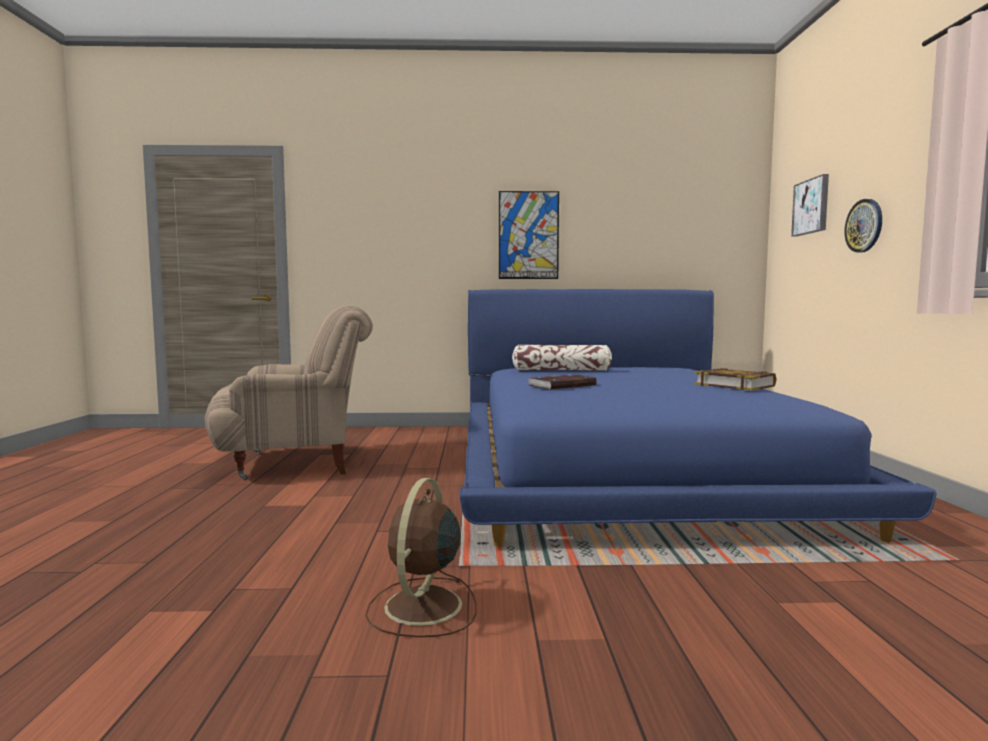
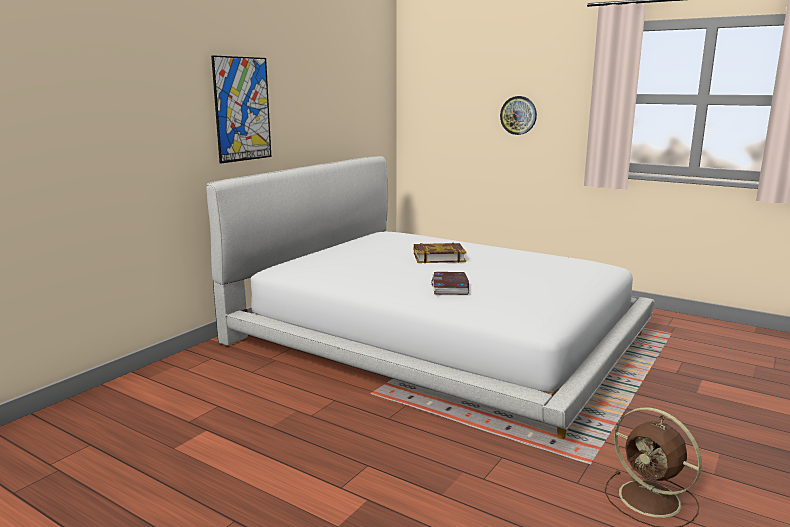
camera: 55 degrees left, 10 degrees up
beige armchair [205,305,373,480] -> none
blue bed [459,289,937,547] -> white bed [206,156,654,439]
pillow [512,345,612,371] -> none
book [694,368,777,391] -> book moved to [414,243,466,263]
picture [791,174,829,237] -> none

